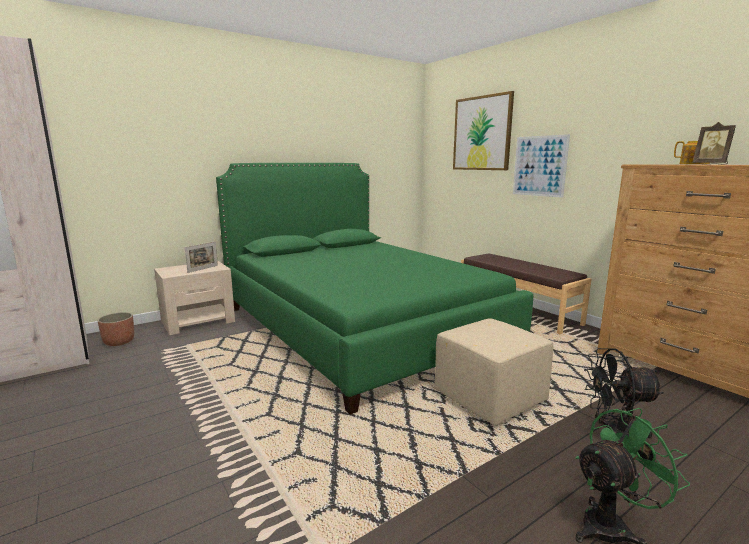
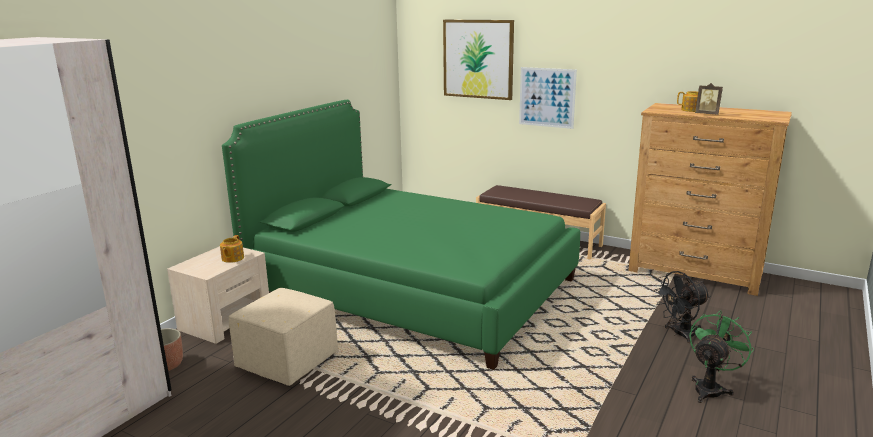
camera: 25 degrees left, 5 degrees up
picture frame [185,241,218,273] -> teapot [220,235,244,263]
beige ottoman [434,318,553,425] -> beige ottoman moved to [229,288,338,386]

